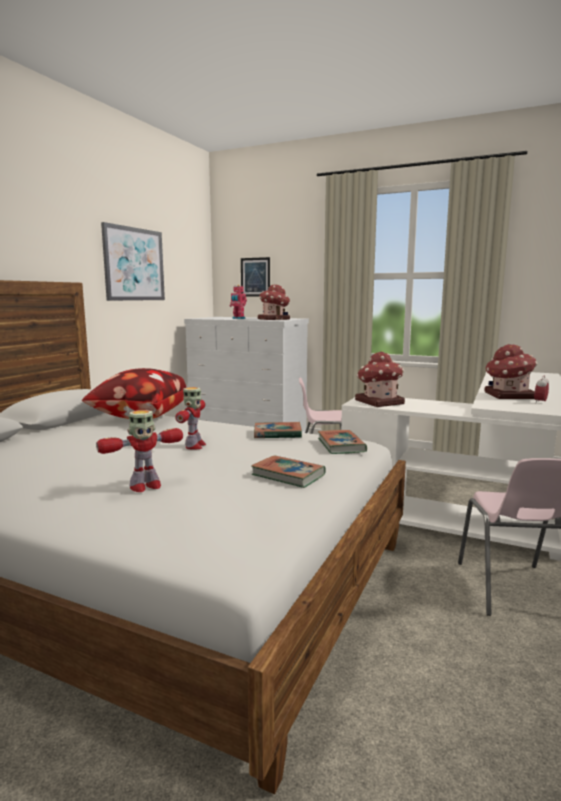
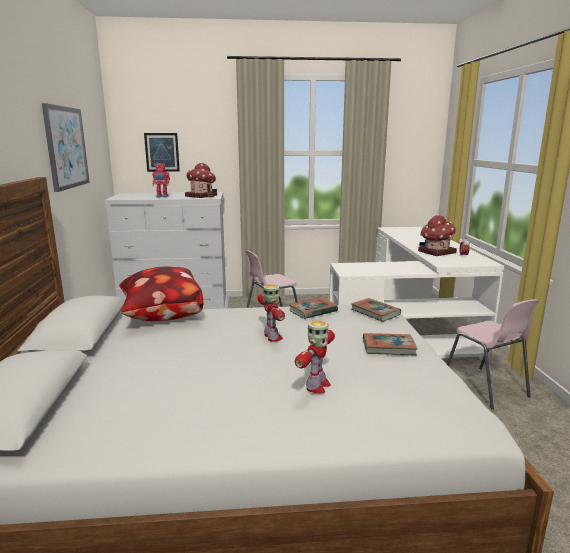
camera: 30 degrees left, 5 degrees up
toy house [355,352,405,407] -> none

